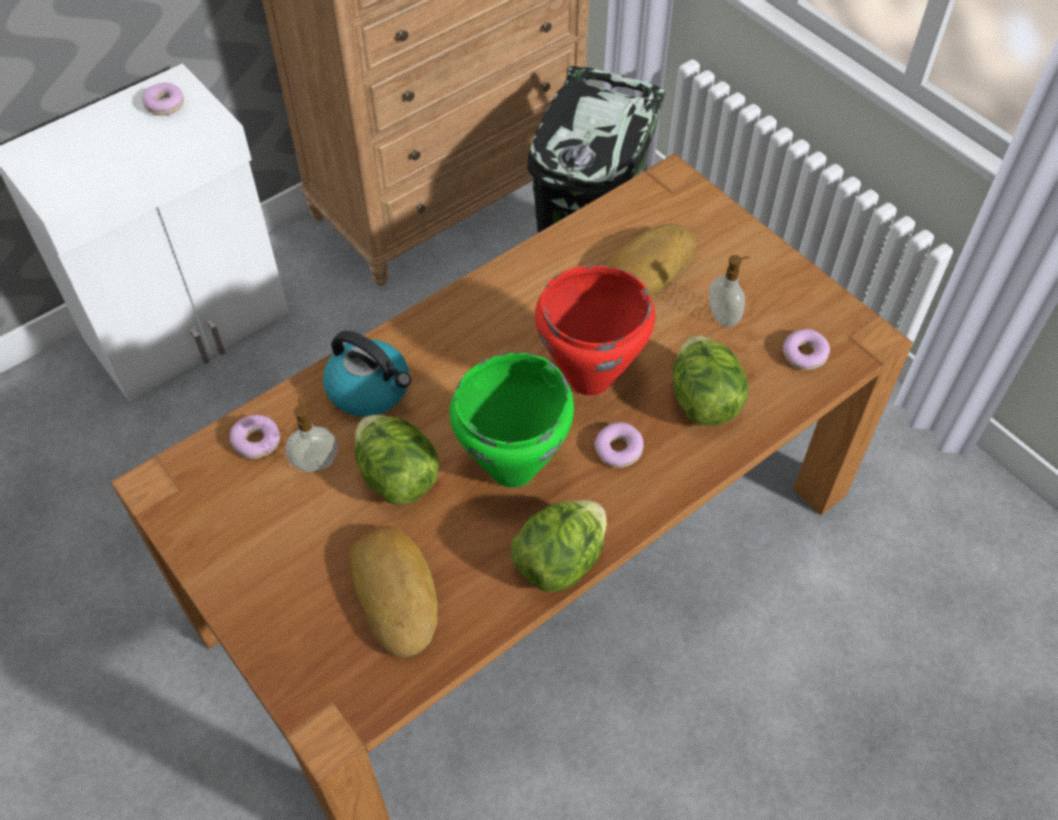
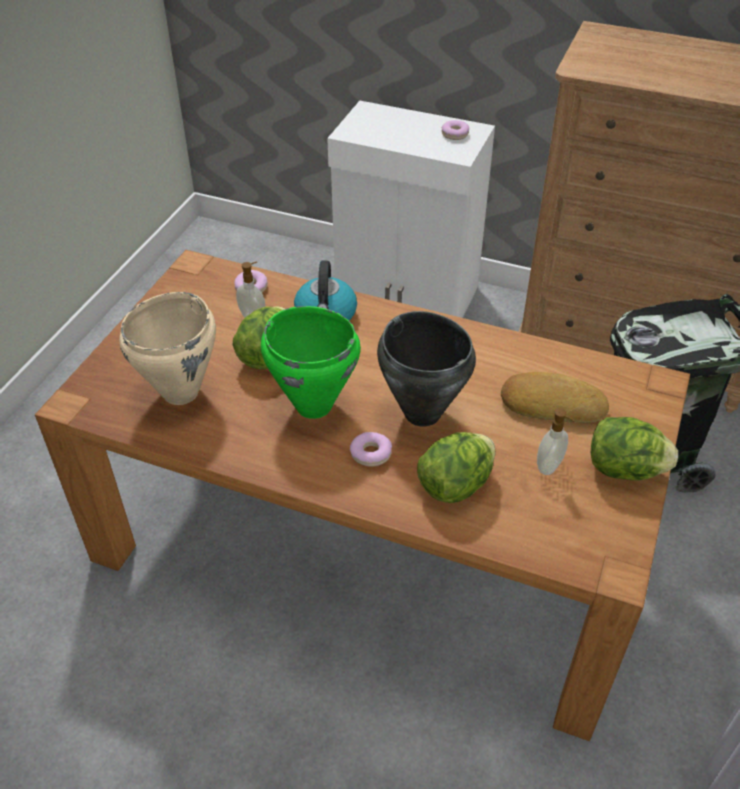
camera: 60 degrees right, 10 degrees down
bread [349,526,438,657] -> beige cooking pot [119,292,216,405]
lettuce [511,500,607,592] -> lettuce moved to [591,417,678,481]
red cooking pot [535,265,655,396] -> black cooking pot [377,311,476,427]
donut [783,329,830,370] -> none

